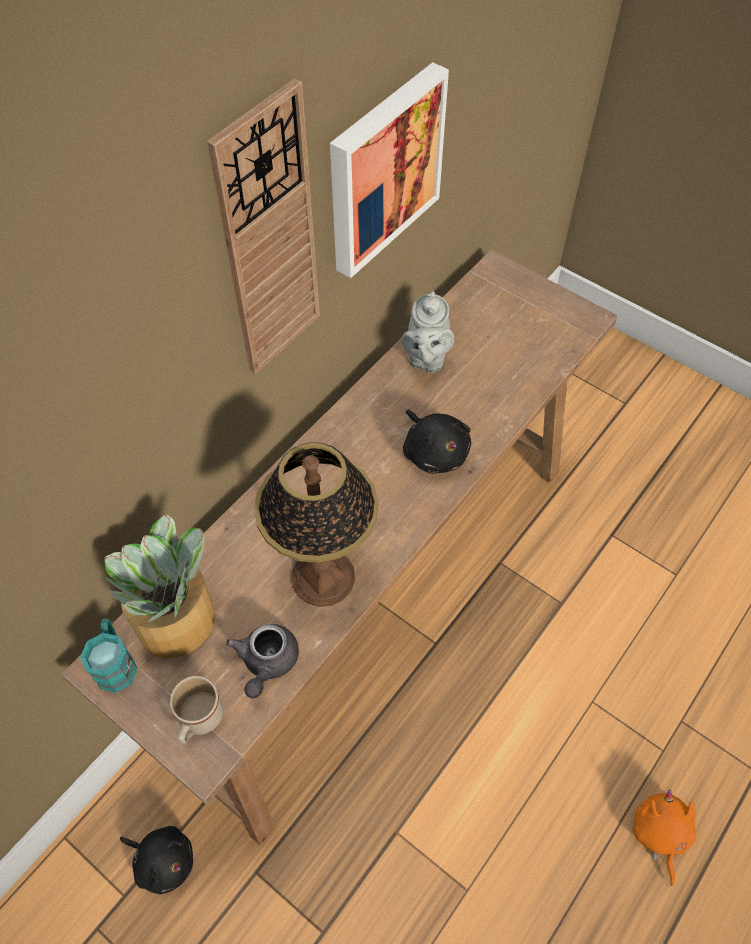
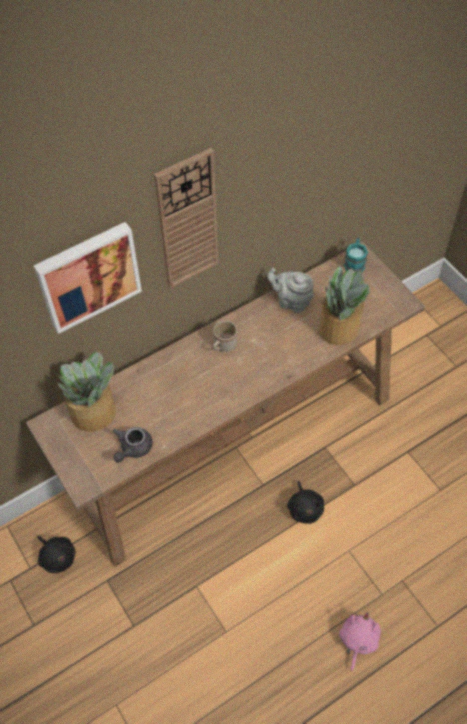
camera: 20 degrees right, 0 degrees up
turquoise mug [80,619,137,693] -> turquoise mug moved to [344,238,368,272]
beige mug [170,676,223,744] -> beige mug moved to [213,320,237,352]
table lamp [254,442,378,607] -> none
picture [330,62,449,278] -> picture moved to [34,222,142,334]
grey teapot [402,291,454,373] -> grey teapot turned 90 degrees clockwise [267,268,314,313]
black plush toy [403,409,471,474] -> black plush toy moved to [287,481,324,524]
orange plush toy [634,789,697,886] -> pink plush toy [339,612,381,671]
none -> potted plant [320,266,370,345]

